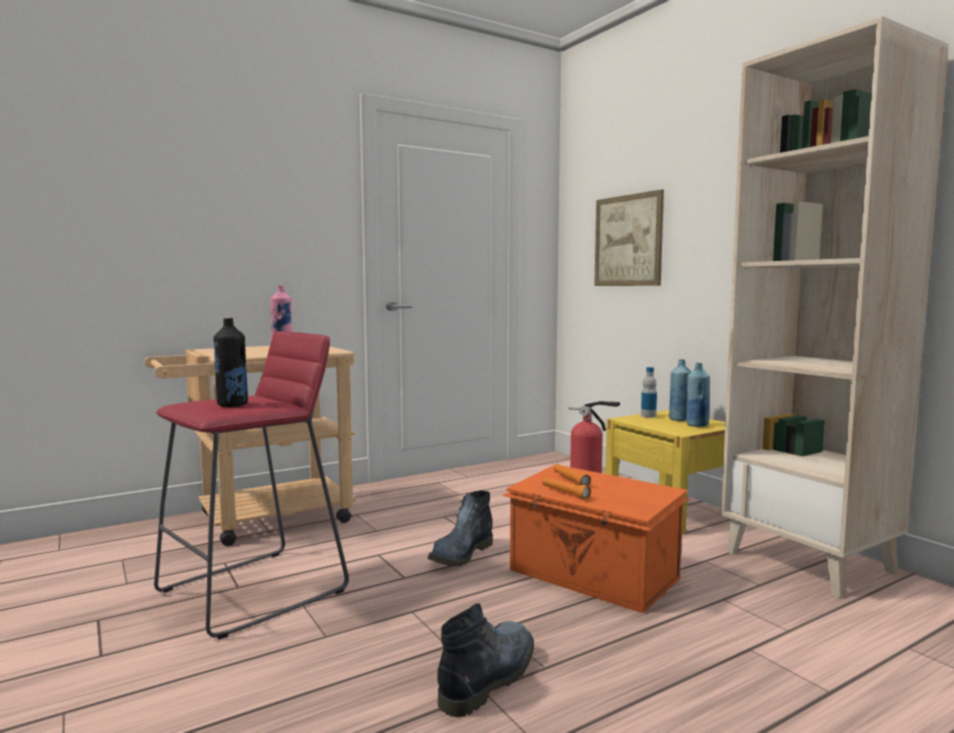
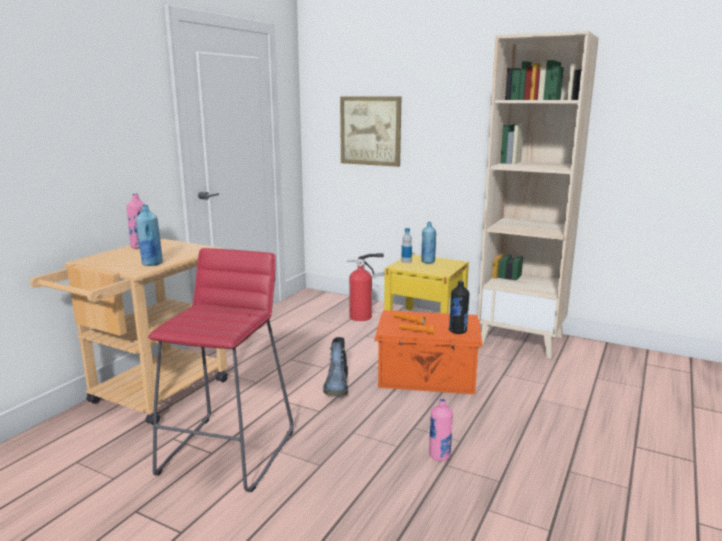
camera: 30 degrees left, 10 degrees up
black bottle [214,318,248,407] -> black bottle moved to [449,281,470,334]
boot [438,604,534,717] -> pink bottle [429,398,453,461]
blue bottle [687,363,710,427] -> blue bottle moved to [136,205,163,266]

